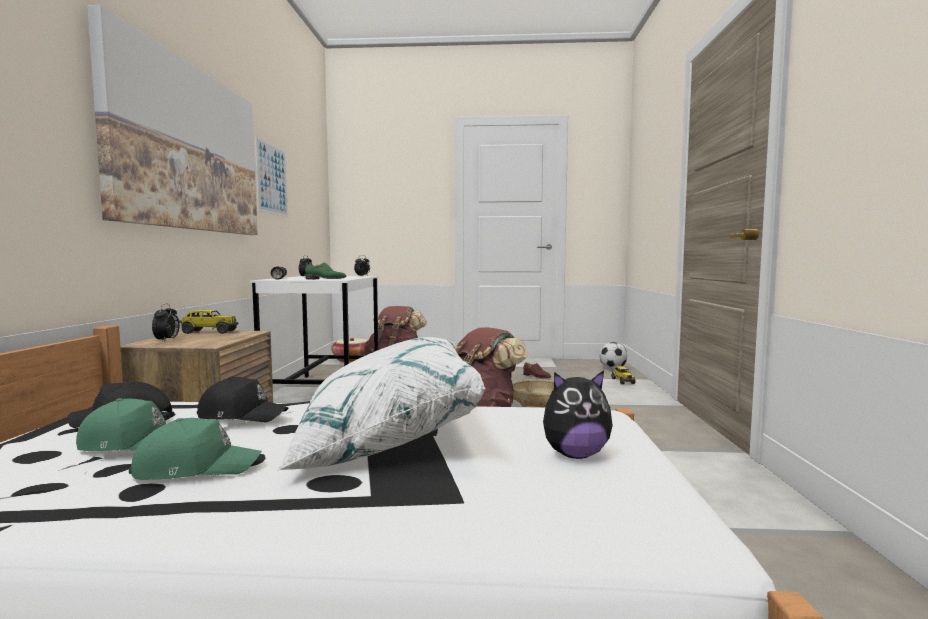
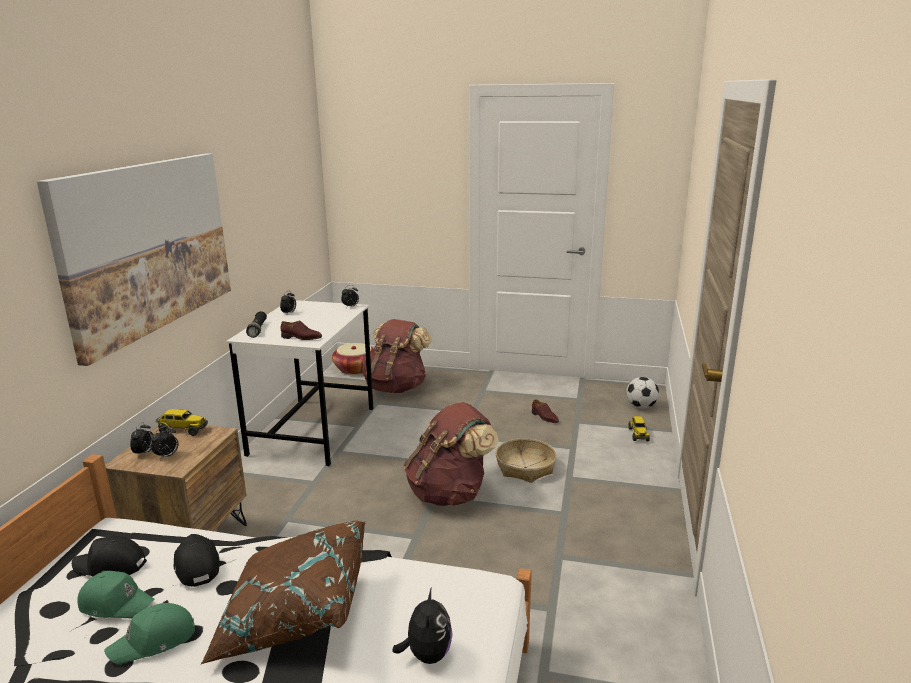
camera: 10 degrees right, 15 degrees up
green cap [129,418,262,480] -> green cap turned 150 degrees clockwise [104,603,195,664]
black cap [197,376,288,422] -> black cap turned 135 degrees counterclockwise [174,534,220,587]
picture [255,136,288,217] -> none
white pillow [277,337,485,471] -> brown pillow [201,520,365,664]
green shoe [305,263,346,280] -> brown shoe [280,321,322,340]
plush toy [543,370,613,459] -> plush toy turned 90 degrees counterclockwise [392,587,453,664]
none -> alarm clock [151,426,178,460]

